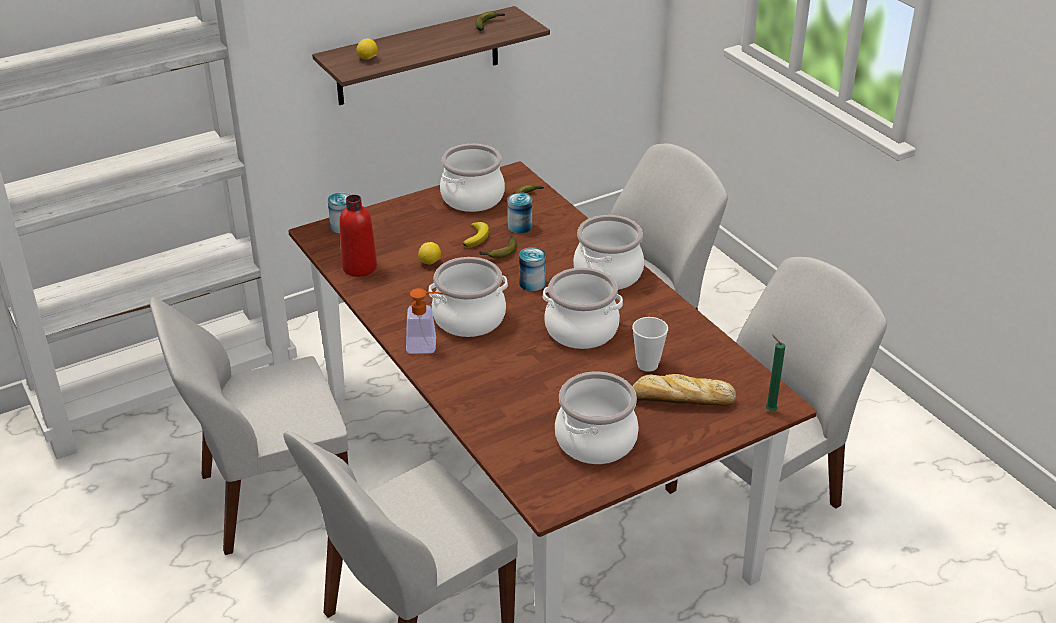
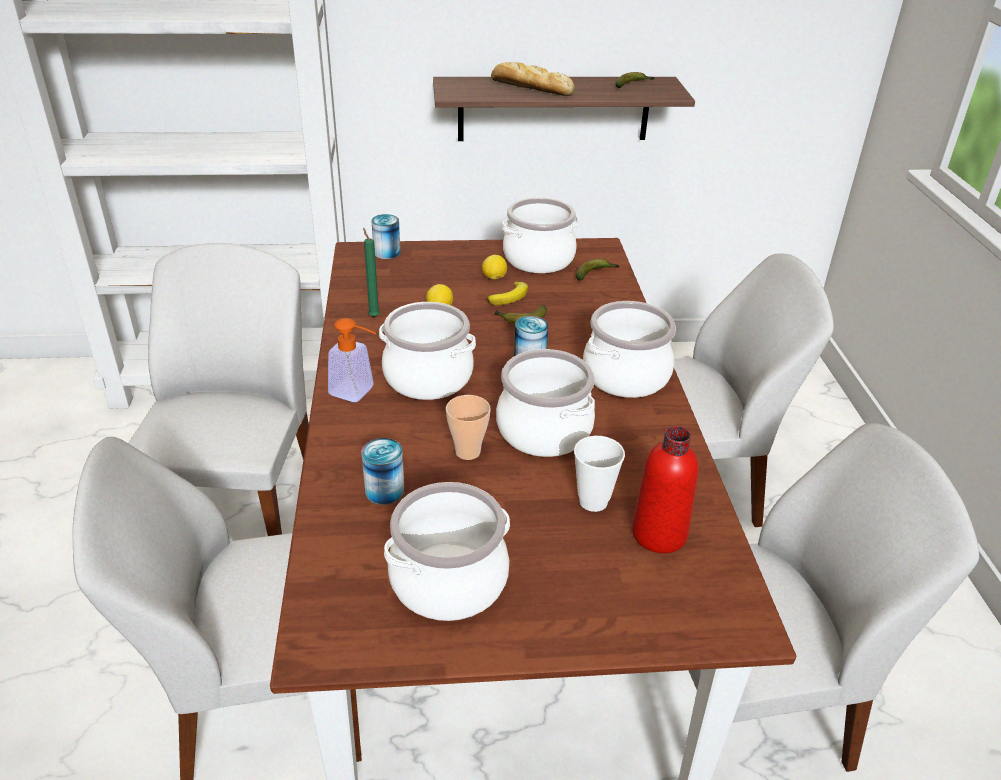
camera: 25 degrees right, 0 degrees up
white chair [150,297,348,555] -> white chair turned 90 degrees clockwise [128,243,309,536]
red bottle [339,195,377,277] -> red bottle moved to [632,426,699,553]
lemon [356,38,378,60] -> lemon moved to [482,255,507,279]
can [507,192,532,234] -> can moved to [361,438,405,505]
bread [632,374,736,406] -> bread moved to [491,62,574,96]
green candle [766,335,785,411] -> green candle moved to [363,228,380,317]
none -> cup [446,395,491,460]

